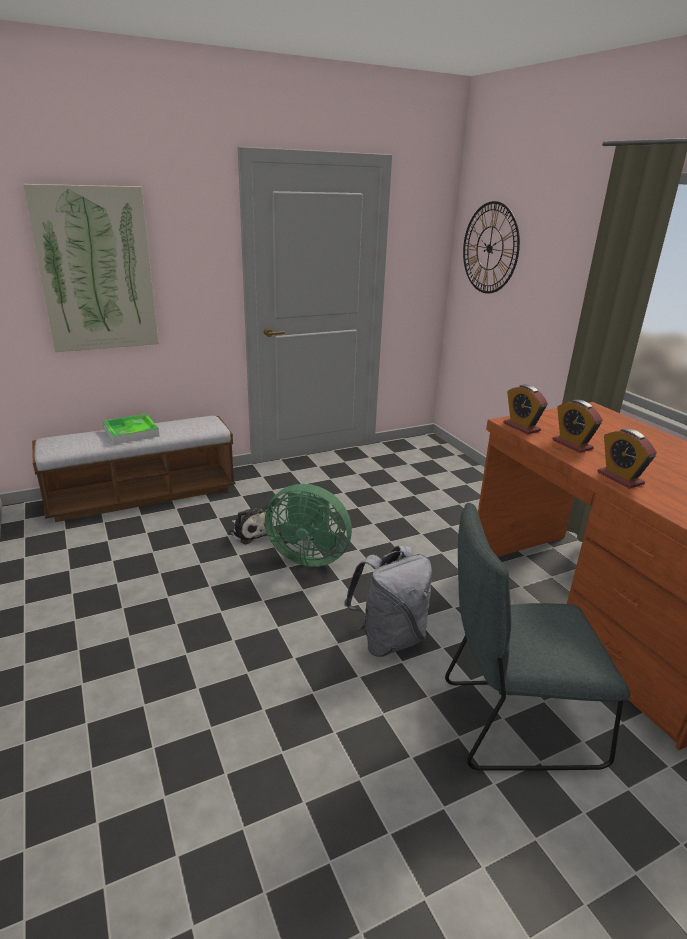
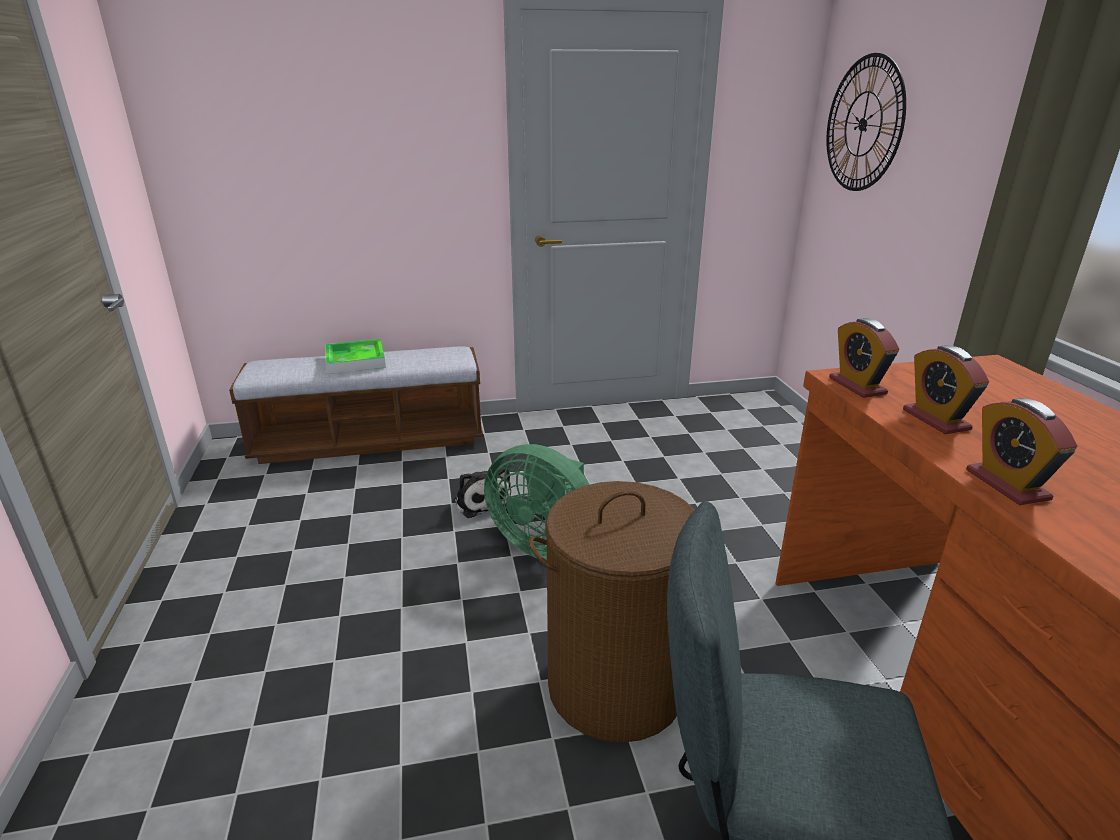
camera: 15 degrees right, 0 degrees up
picture [23,184,159,352] -> none
grey backpack [344,546,432,657] -> brown laundry basket [529,481,695,743]

